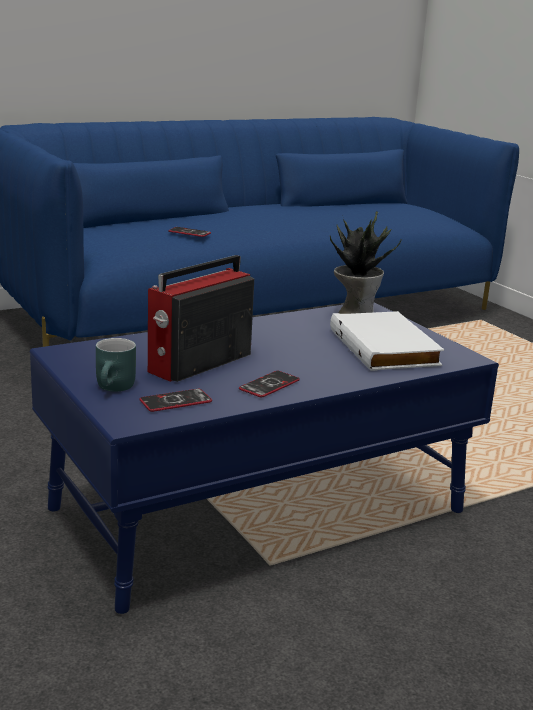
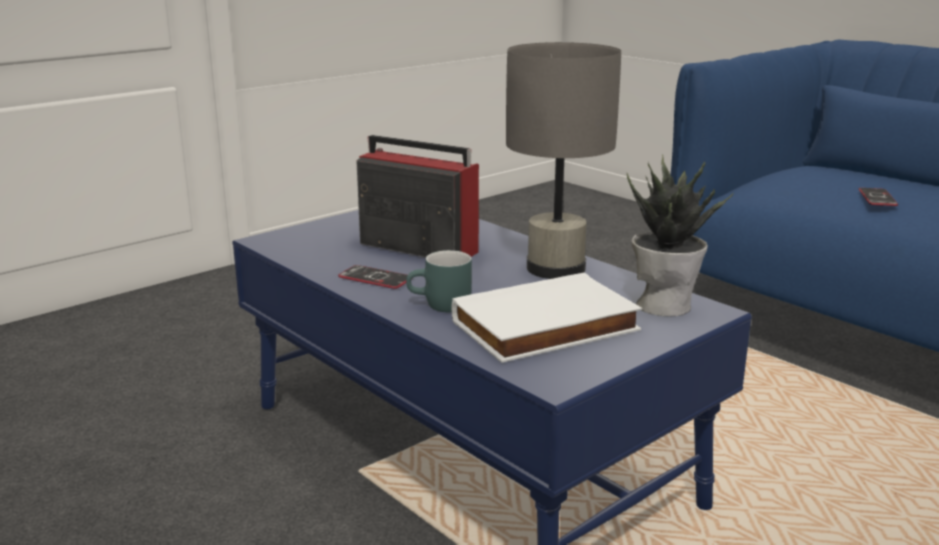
camera: 80 degrees right, 0 degrees up
turquoise mug [96,338,136,392] -> turquoise mug moved to [406,250,472,312]
phone [139,389,212,412] -> none
none -> grey table lamp [506,42,621,279]

